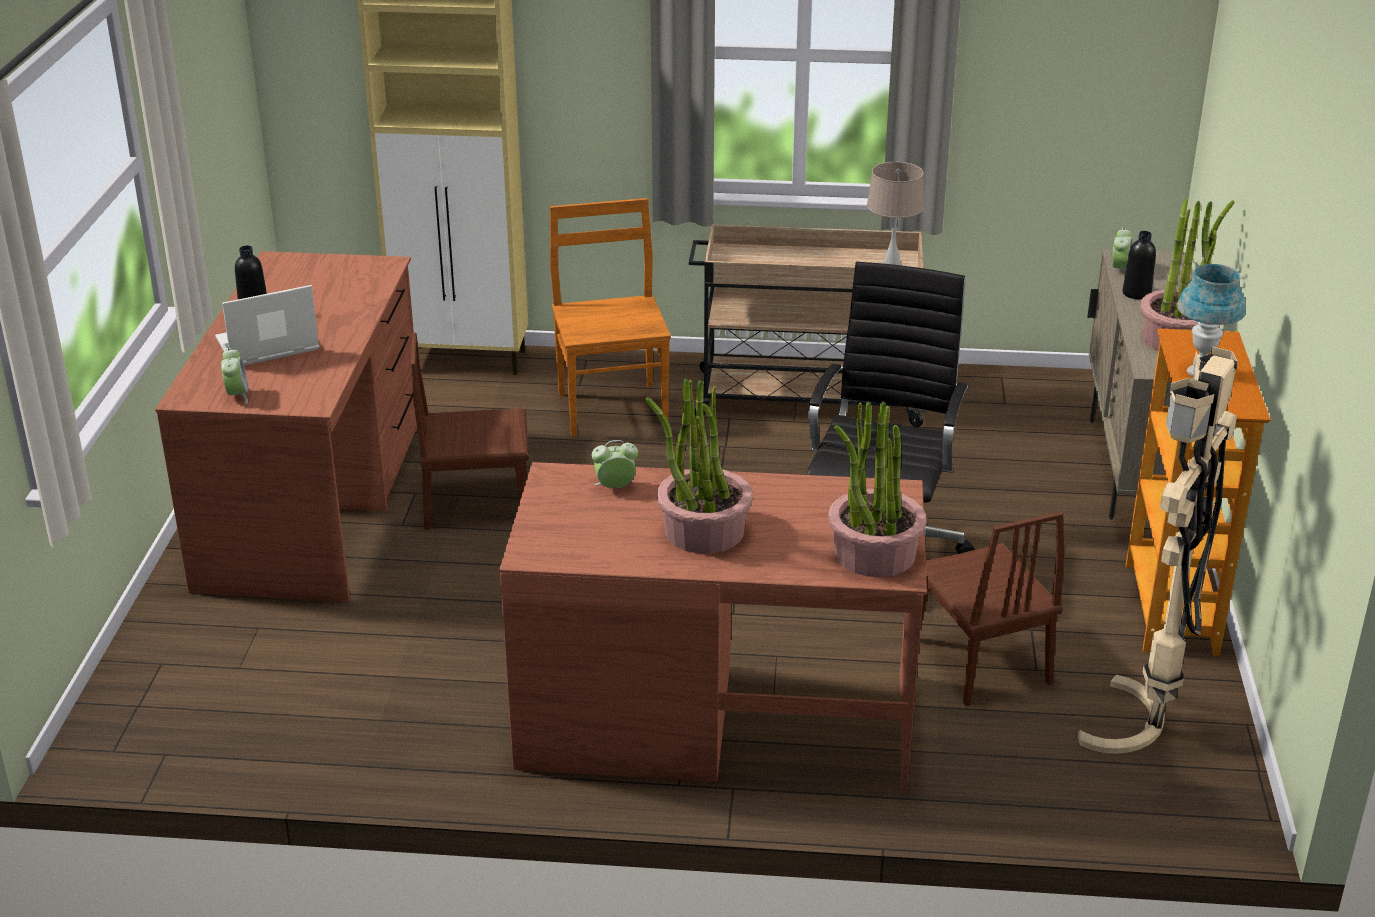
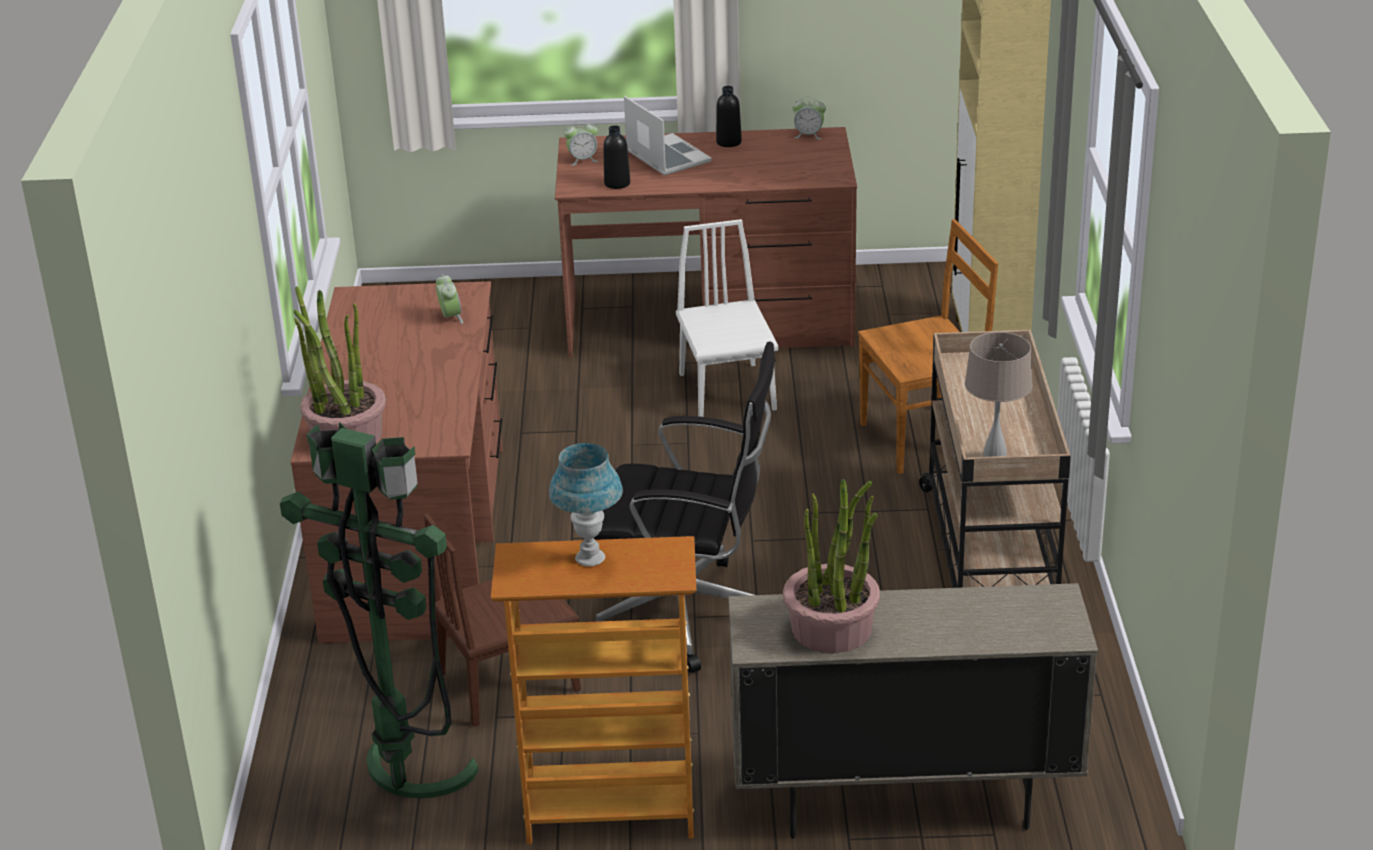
camera: 85 degrees right, 0 degrees up
brown chair [411,333,529,530] -> white chair [676,219,778,417]
potted plant [645,378,753,554] -> none
beige floor lamp [1078,346,1238,754] -> green floor lamp [280,422,478,798]
alarm clock [1112,227,1133,273] -> alarm clock moved to [792,96,826,140]
black bottle [1123,231,1156,299] -> black bottle moved to [603,125,630,189]

